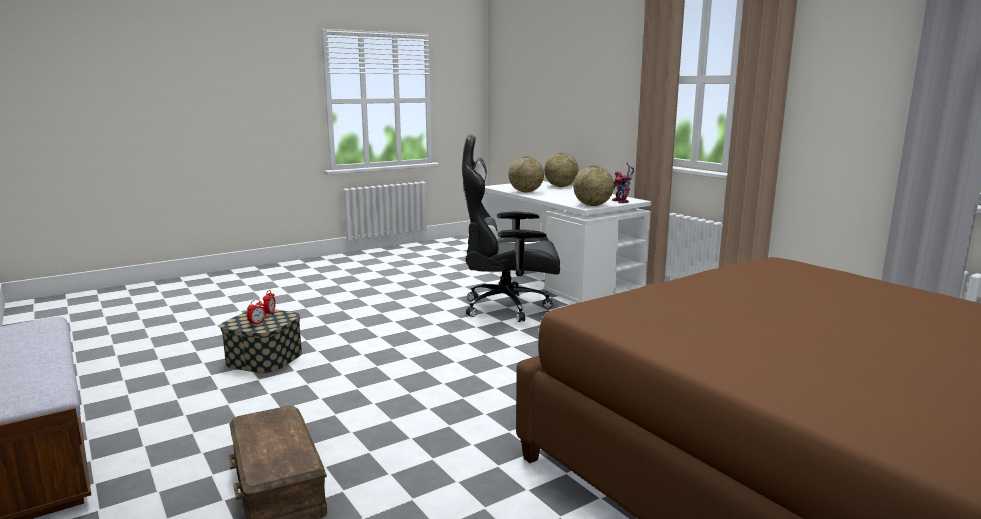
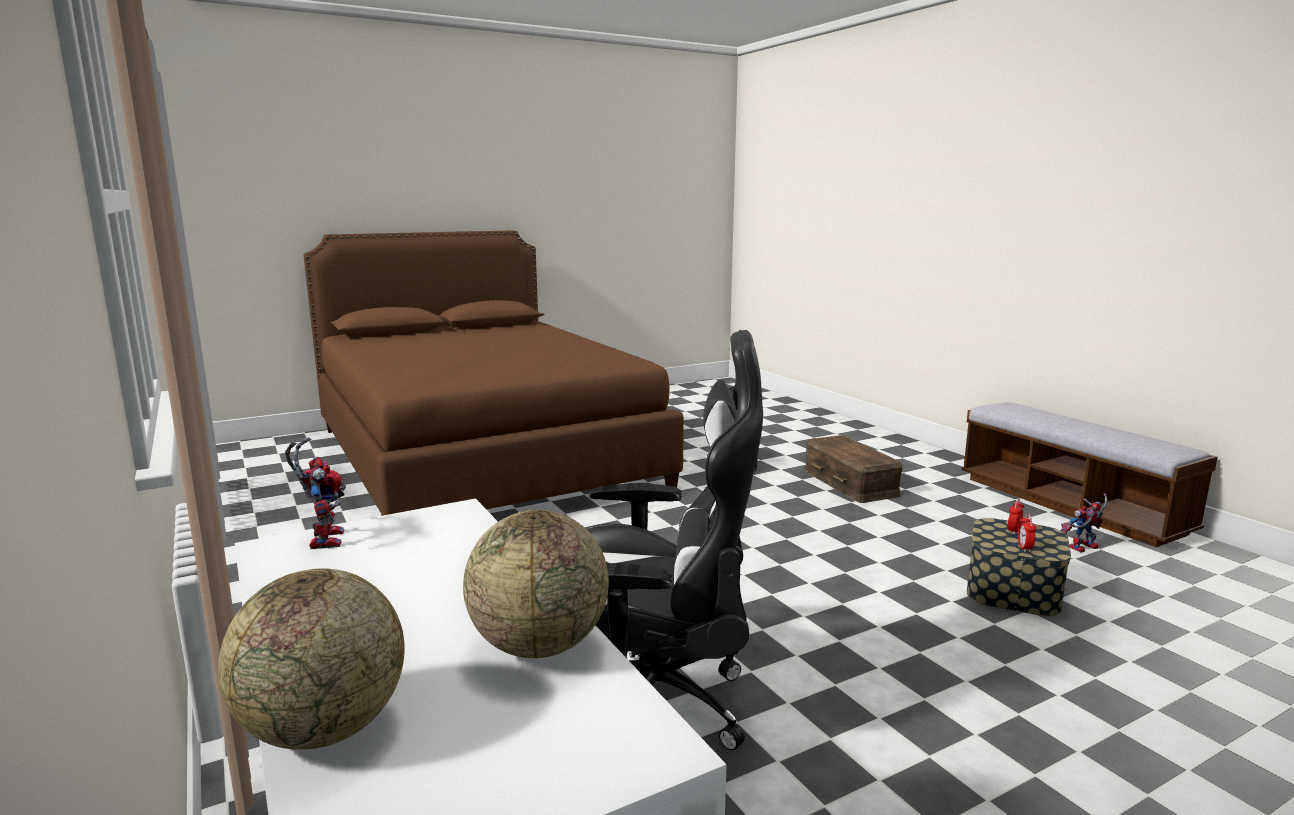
camera: 175 degrees left, 0 degrees up
globe [573,166,614,206] -> none
none -> toy robot [1060,493,1108,552]

